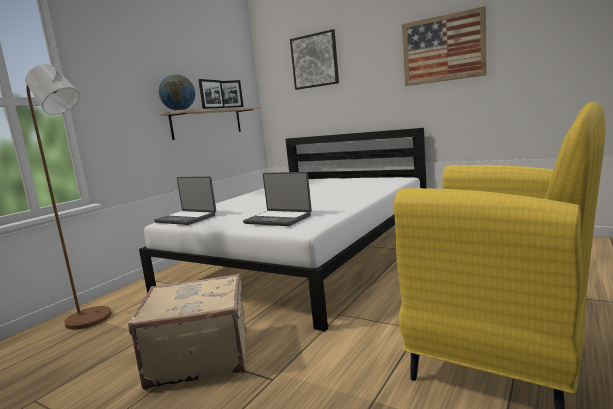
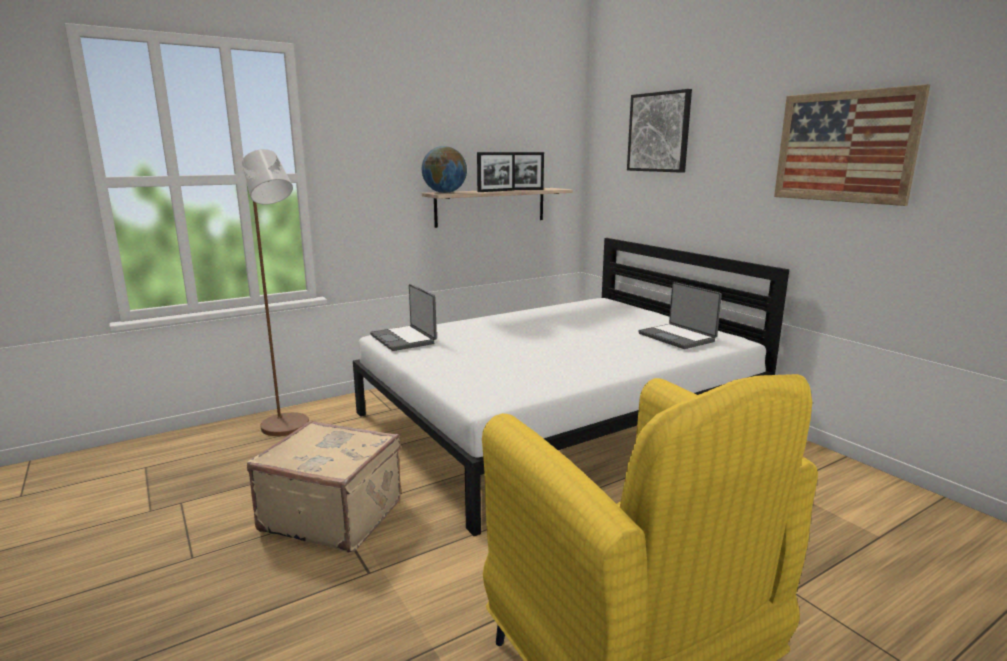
camera: 25 degrees right, 5 degrees up
laptop [243,172,312,226] -> laptop moved to [638,282,722,349]

